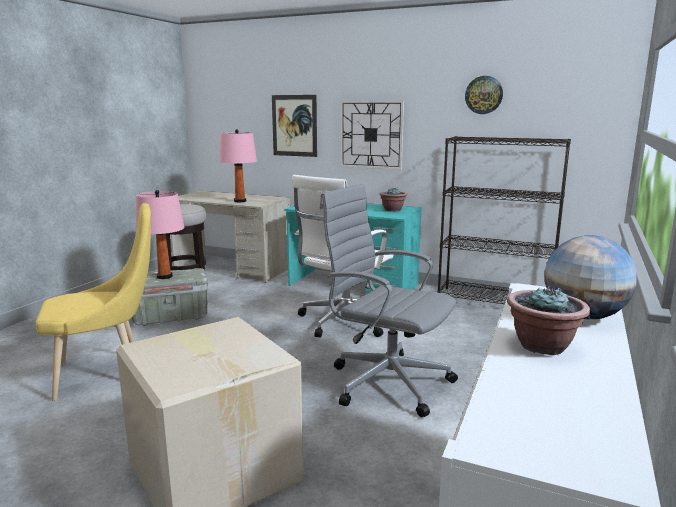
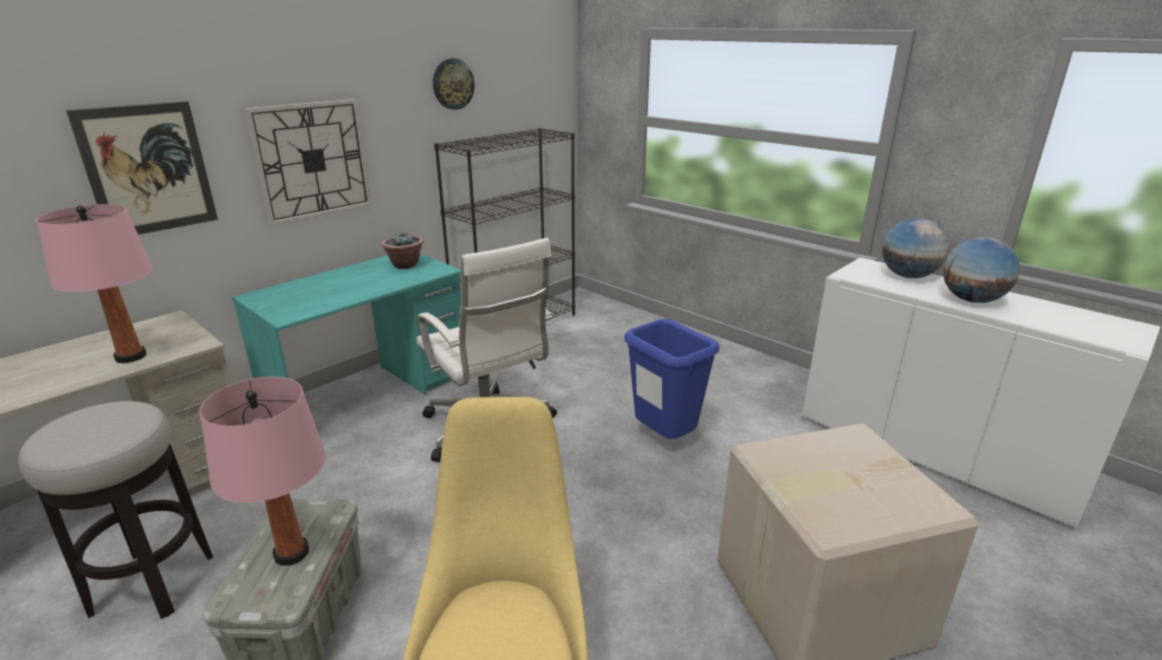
camera: 70 degrees left, 10 degrees up
grey office chair [320,184,458,417] -> blue trash can [624,319,719,439]
potted plant [507,285,590,355] -> globe [943,237,1020,303]

